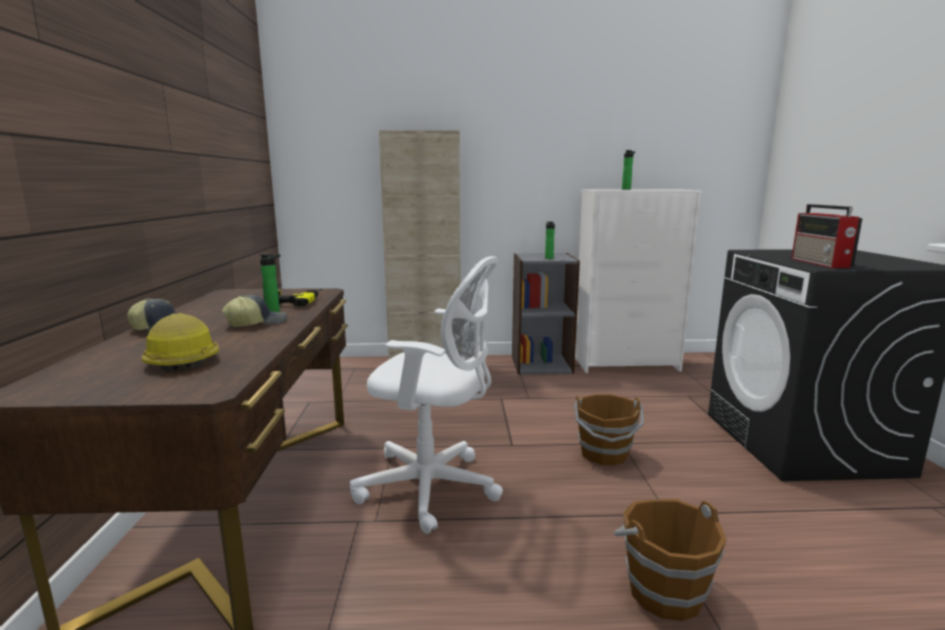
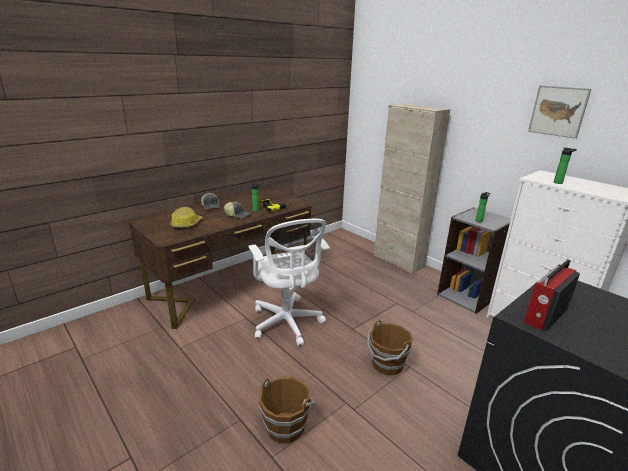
camera: 50 degrees right, 10 degrees up
none -> picture [528,85,591,139]

